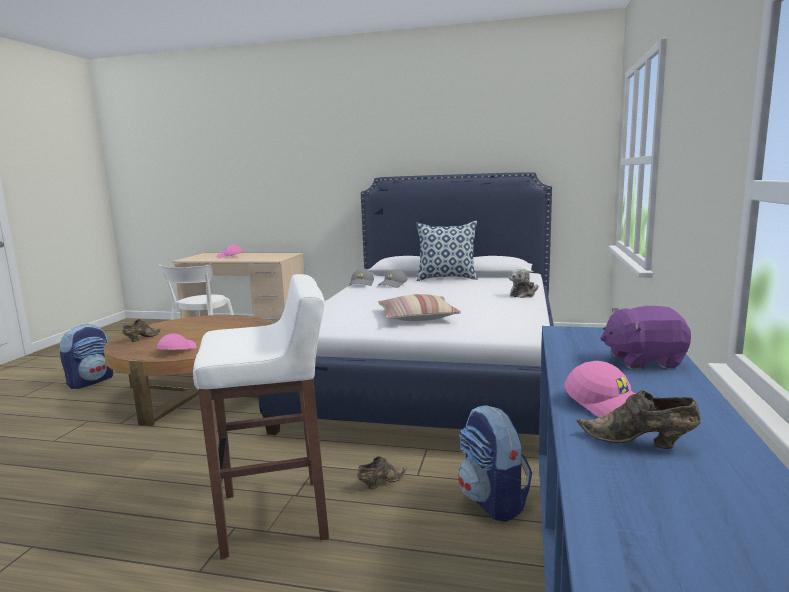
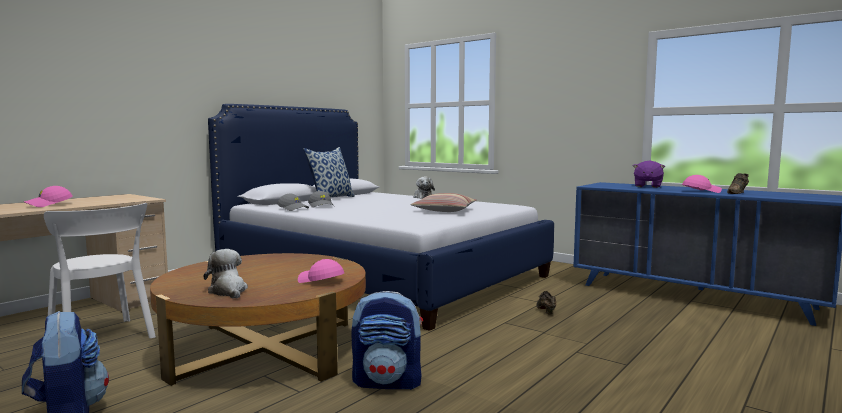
camera: 65 degrees left, 5 degrees down
brown shoe [123,319,161,342] -> plush toy [203,249,248,299]
white stool [193,274,329,559] -> none
backpack [458,405,532,522] -> backpack moved to [351,291,423,390]

